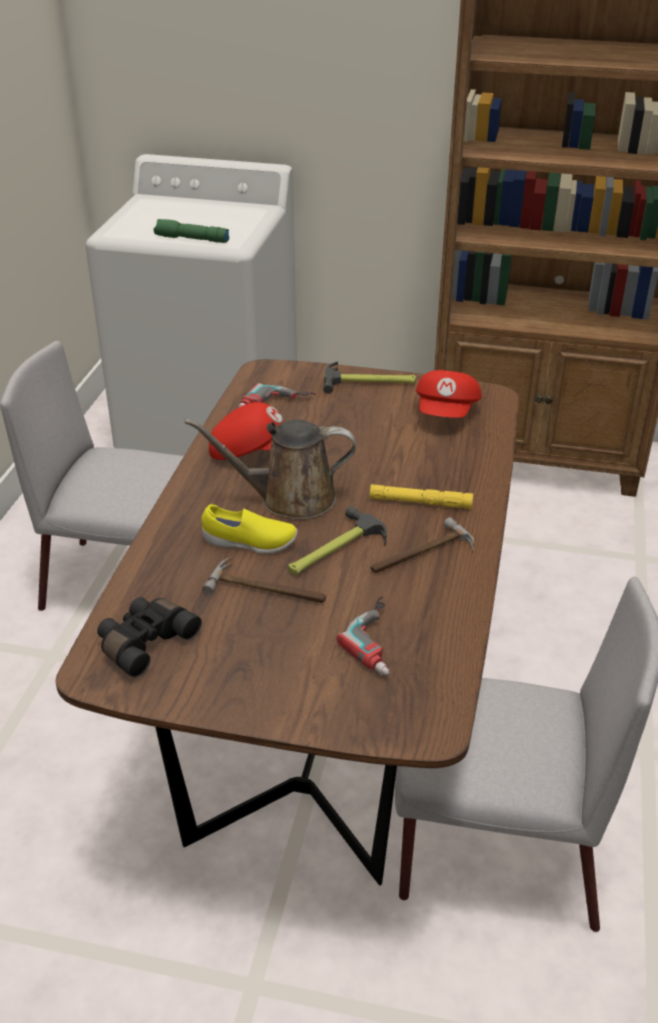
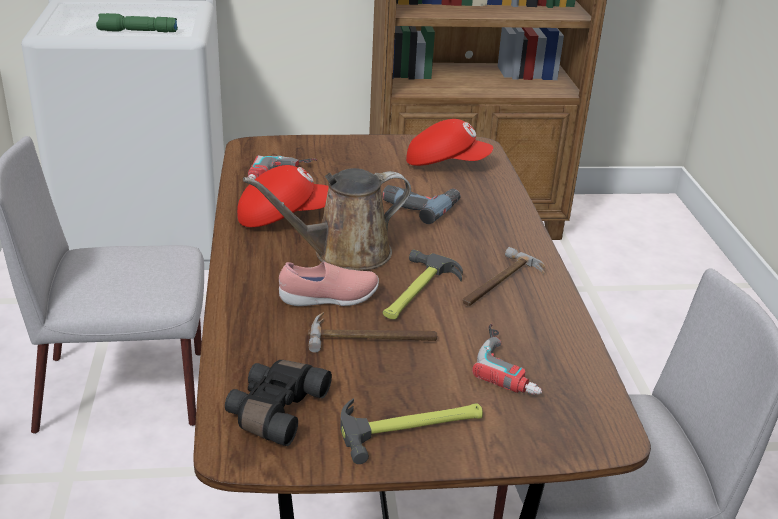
camera: 20 degrees left, 5 degrees down
yellow shoe [201,504,298,554] -> pink shoe [279,262,379,306]
hammer [323,361,416,394] -> hammer moved to [340,398,483,464]
yellow flashlight [370,484,473,509] -> none
red cap [416,370,482,418] -> red cap turned 75 degrees counterclockwise [406,119,493,166]
none -> power drill [382,185,460,224]

